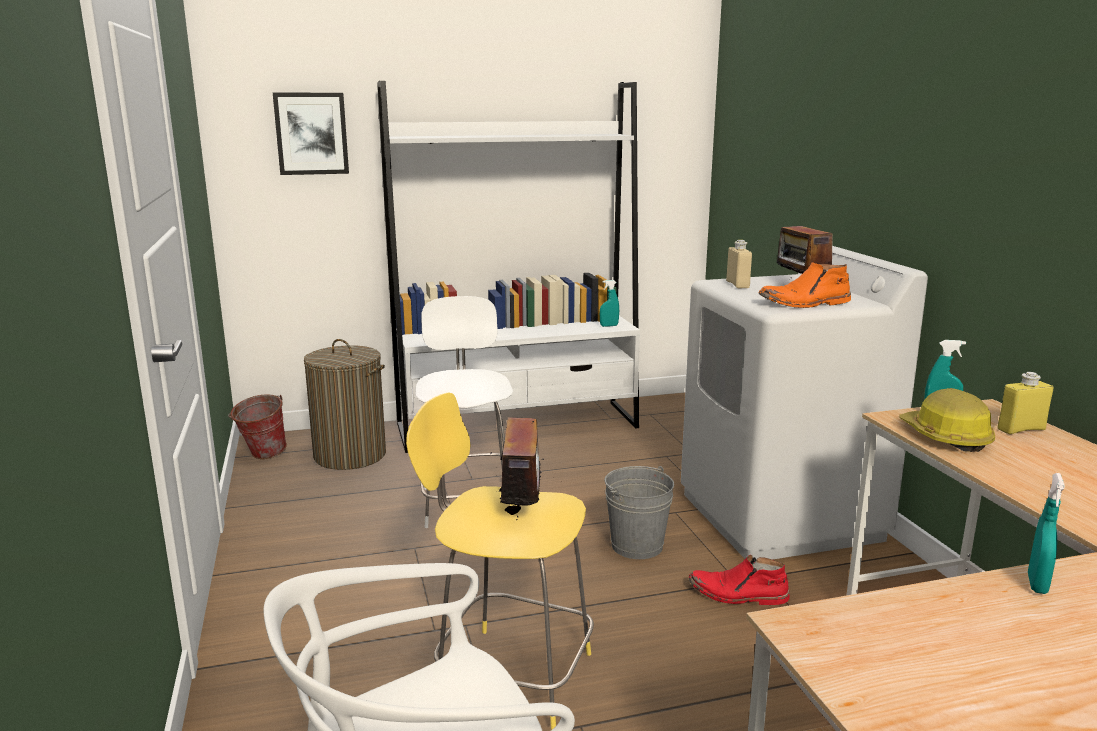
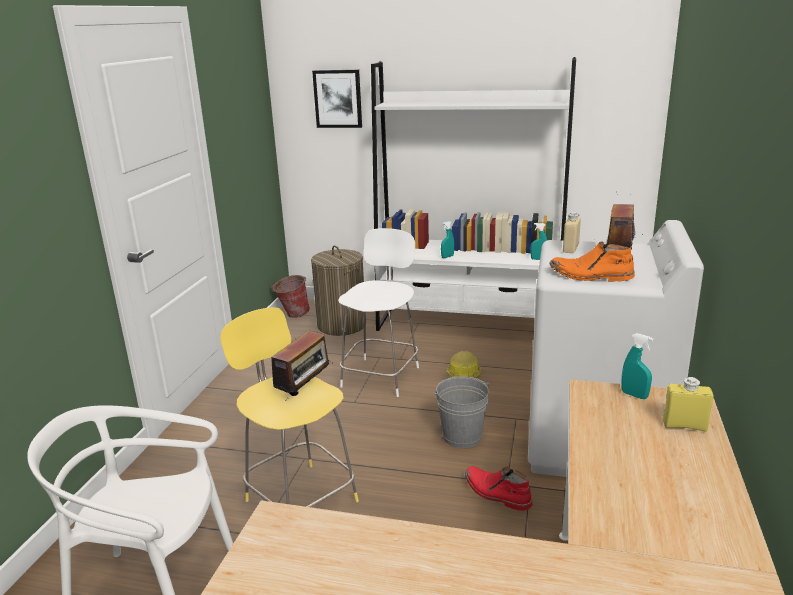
camera: 30 degrees right, 5 degrees up
hard hat [899,388,995,452] -> hard hat moved to [447,351,481,378]
turquoise spray bottle [1028,473,1065,594] -> turquoise spray bottle moved to [441,221,454,258]

